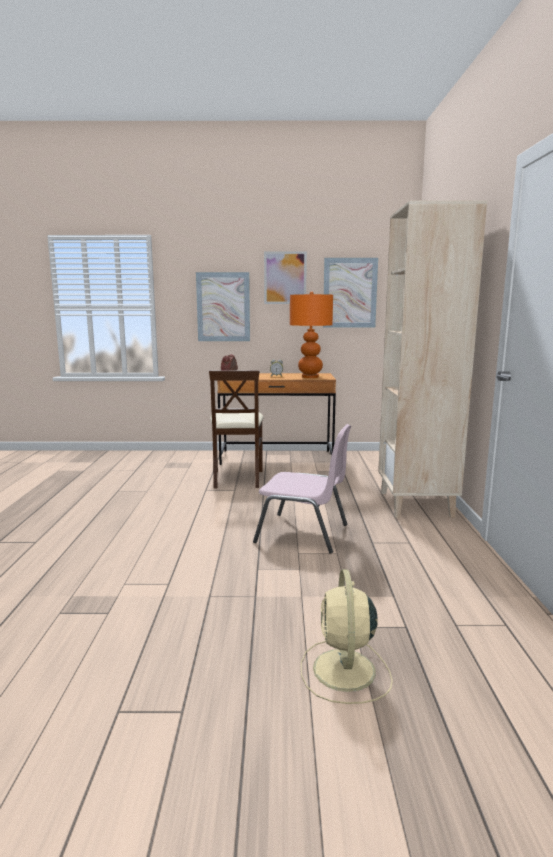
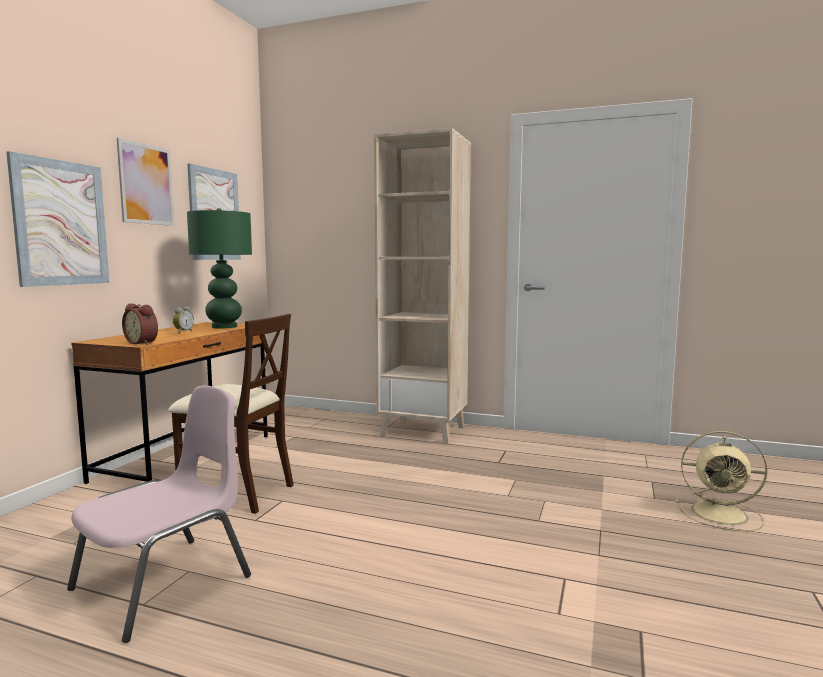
camera: 70 degrees left, 5 degrees down
pink chair [253,424,351,554] -> pink chair moved to [67,385,251,643]
orange table lamp [290,292,333,378] -> green table lamp [187,208,252,329]

